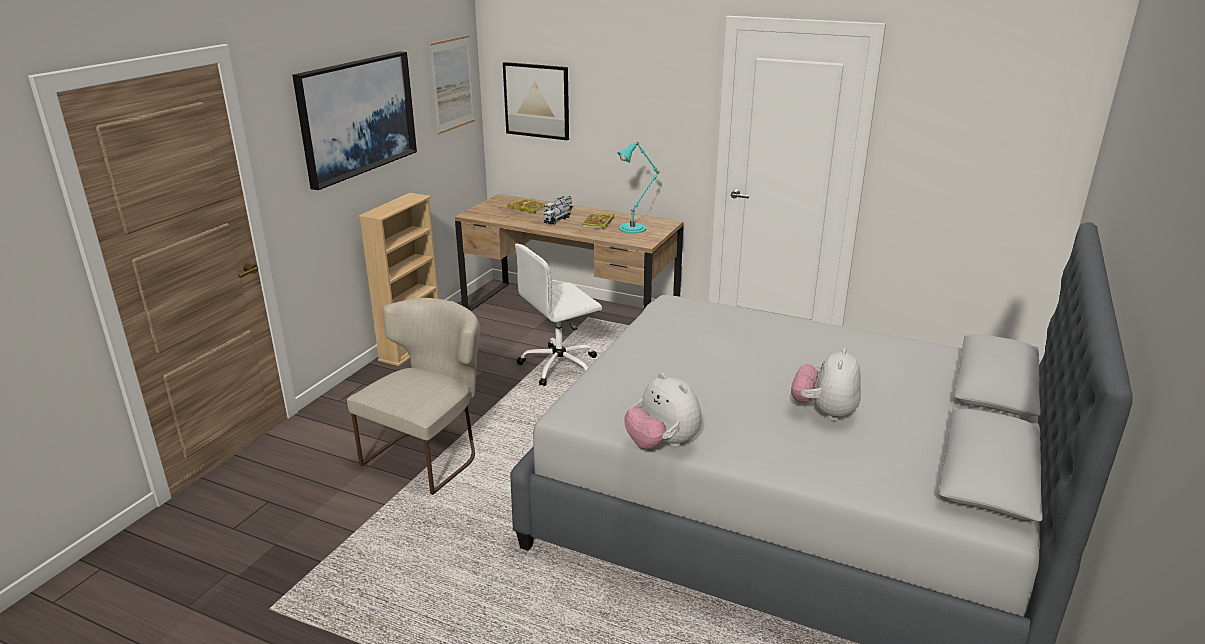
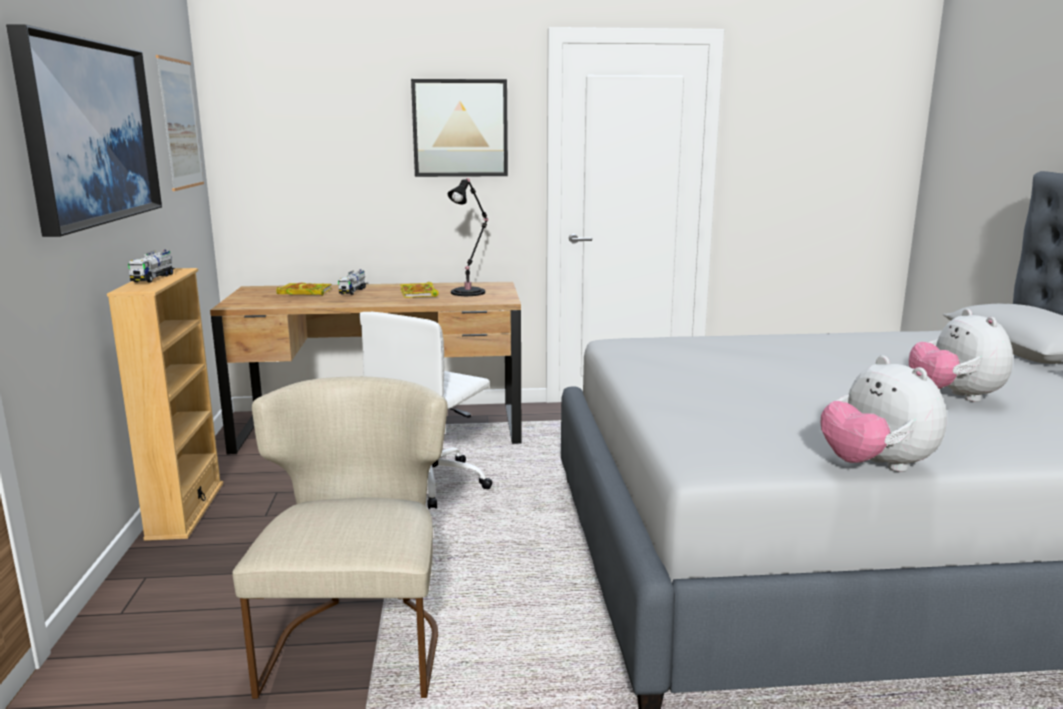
camera: 30 degrees left, 10 degrees down
picture [503,62,569,140] -> picture moved to [411,79,508,177]
toy truck [544,203,571,225] -> toy truck moved to [128,250,175,282]
turquoise table lamp [617,141,659,234] -> black table lamp [448,178,488,296]
plush toy [624,373,701,449] -> plush toy turned 45 degrees clockwise [820,356,947,472]

